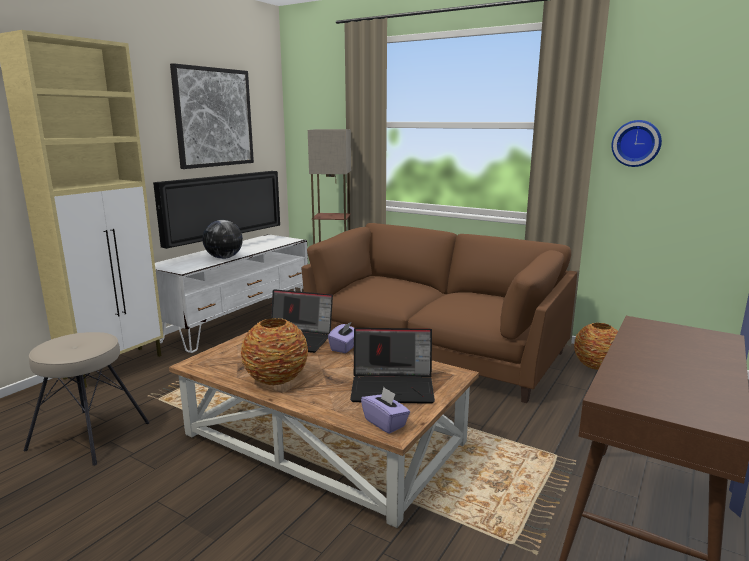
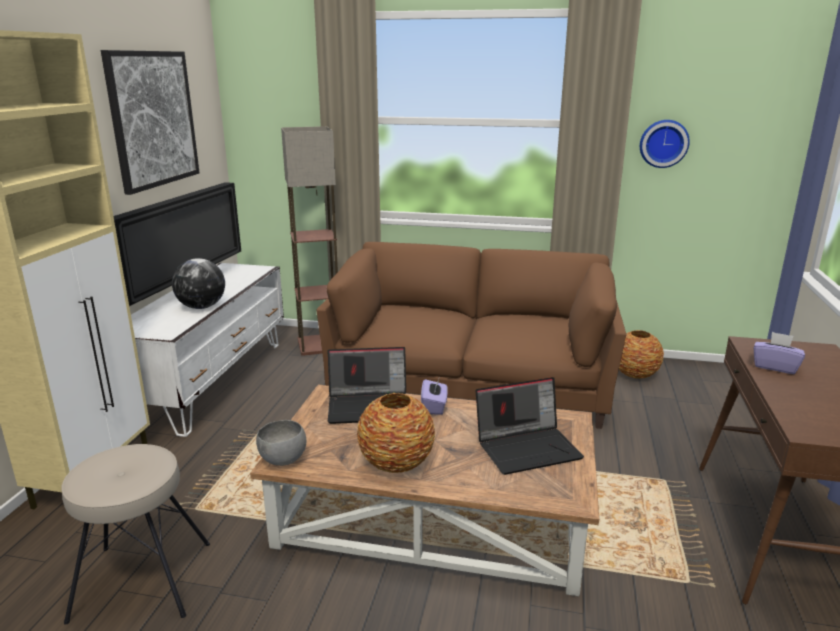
camera: 20 degrees left, 5 degrees up
purple tissue box [361,387,410,434] -> purple tissue box moved to [754,332,805,374]
none -> grey bowl [256,420,306,466]

